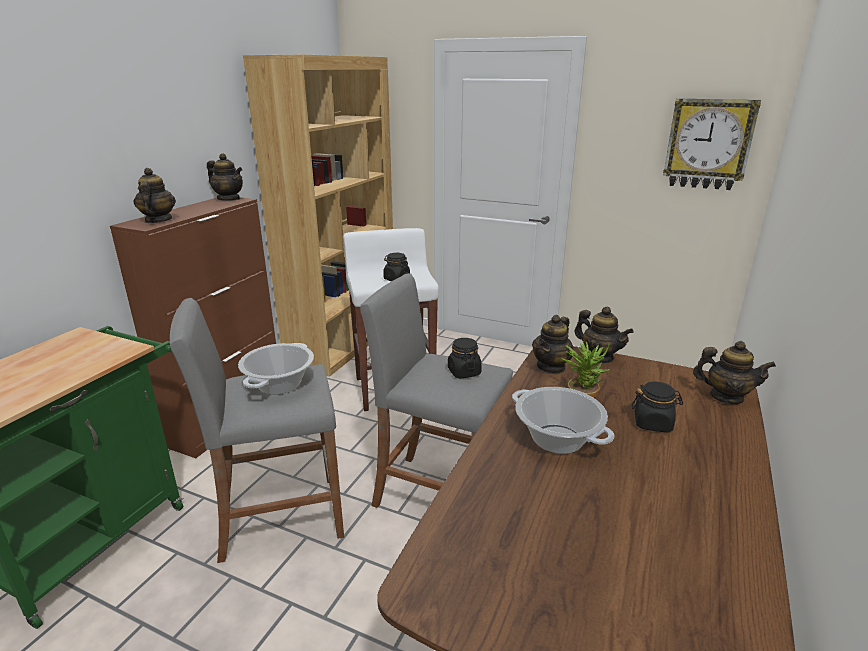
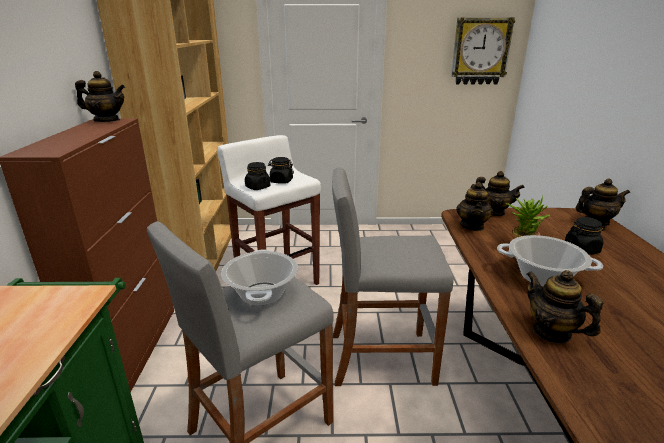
camera: 25 degrees left, 0 degrees up
teapot [134,168,176,223] -> teapot moved to [527,270,603,344]
black jar [448,338,482,378] -> black jar moved to [245,162,270,190]

